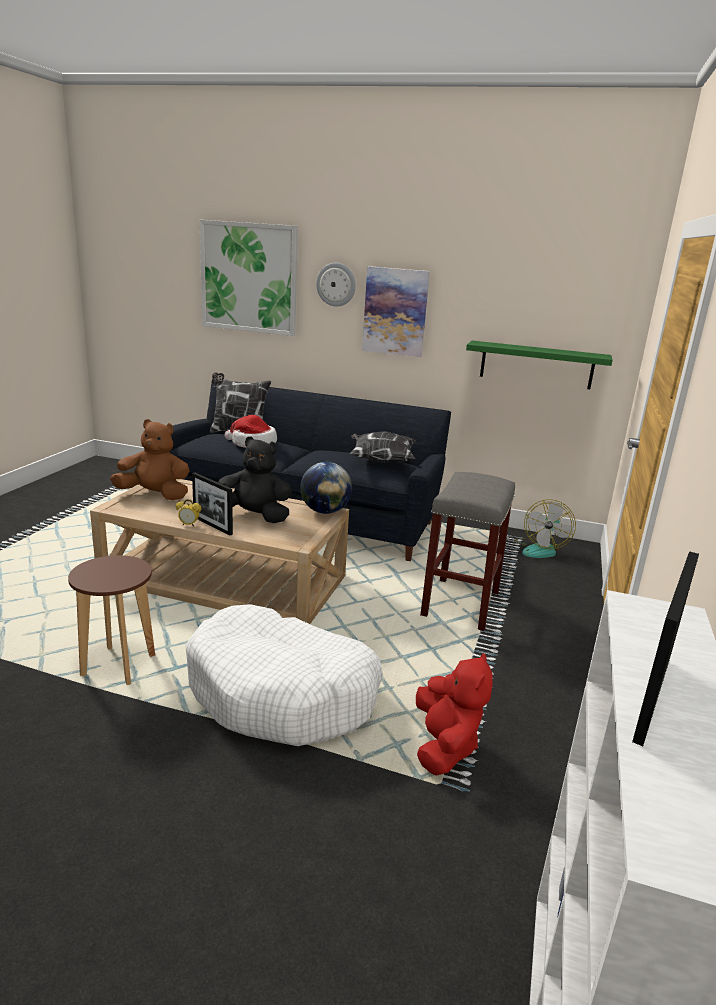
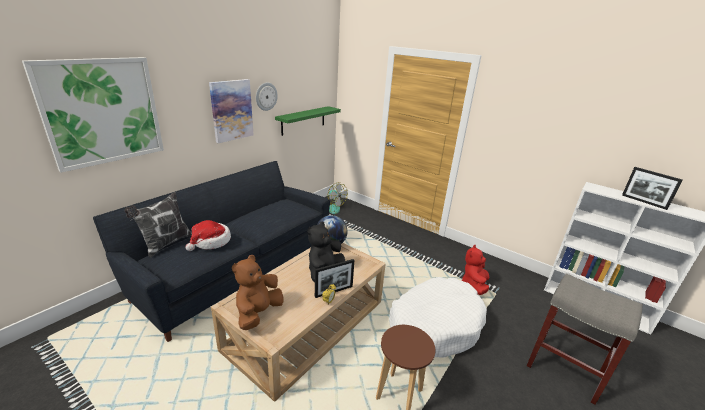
camera: 70 degrees left, 5 degrees up
wall clock [316,263,356,307] -> wall clock moved to [256,83,278,111]
pillow [350,431,416,463] -> none
red plush toy [416,652,493,776] -> red plush toy turned 90 degrees counterclockwise [461,245,489,295]
grey stool [420,472,515,631] -> grey stool moved to [527,274,642,405]

